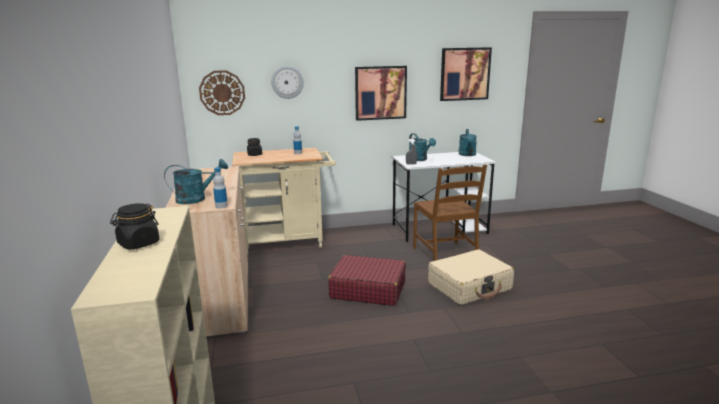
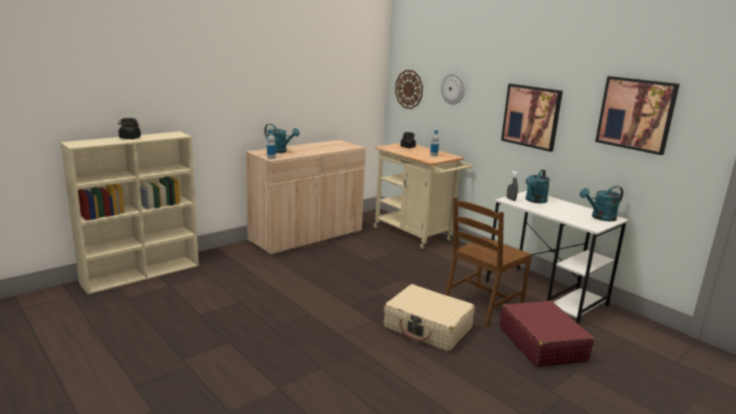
camera: 60 degrees right, 0 degrees up
red suitcase [328,255,406,306] -> red suitcase moved to [500,301,594,367]

